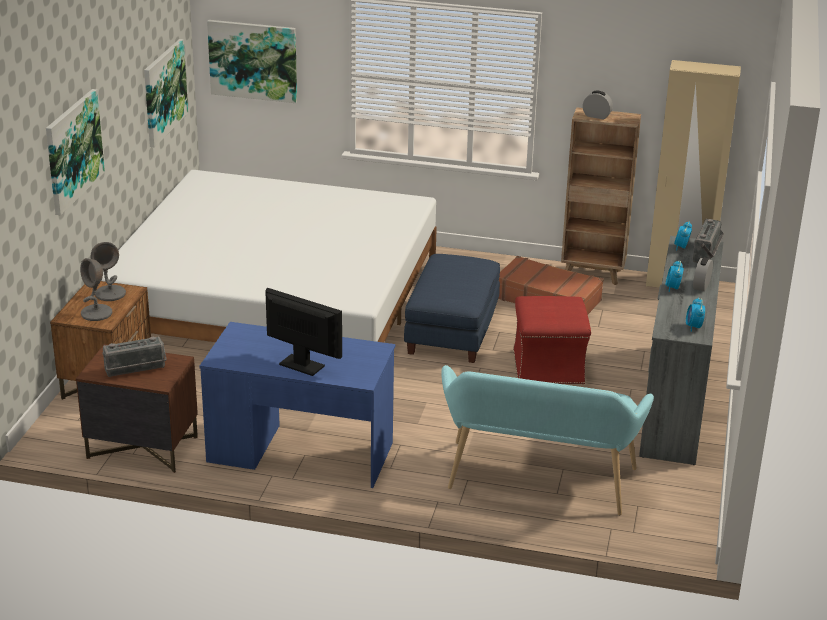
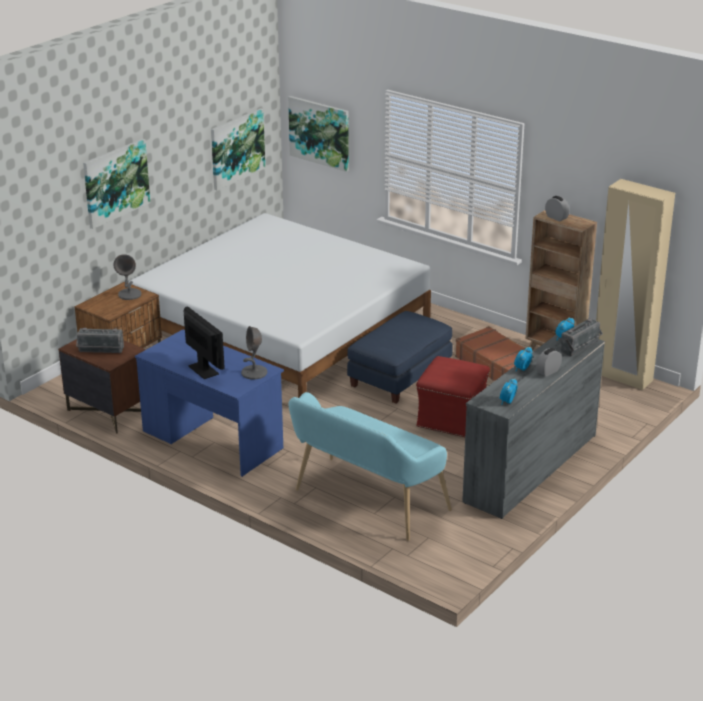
camera: 25 degrees right, 0 degrees up
grey table lamp [80,258,112,321] -> grey table lamp moved to [241,326,267,380]

